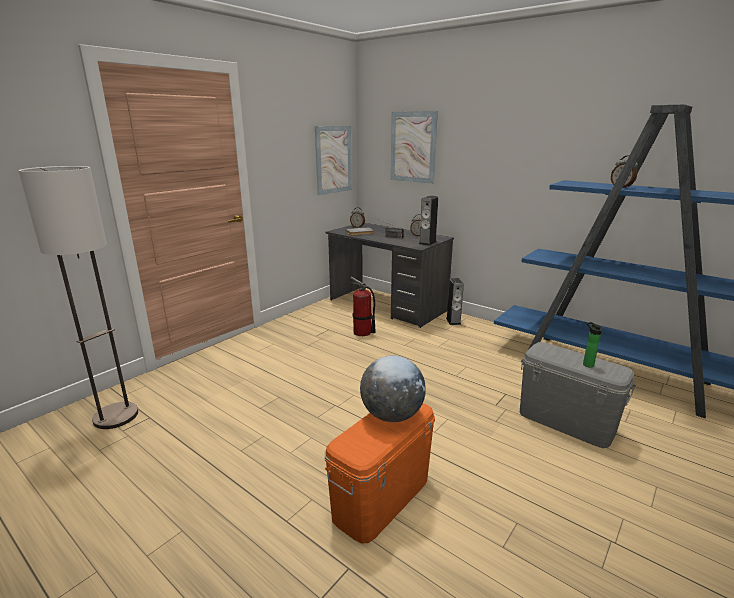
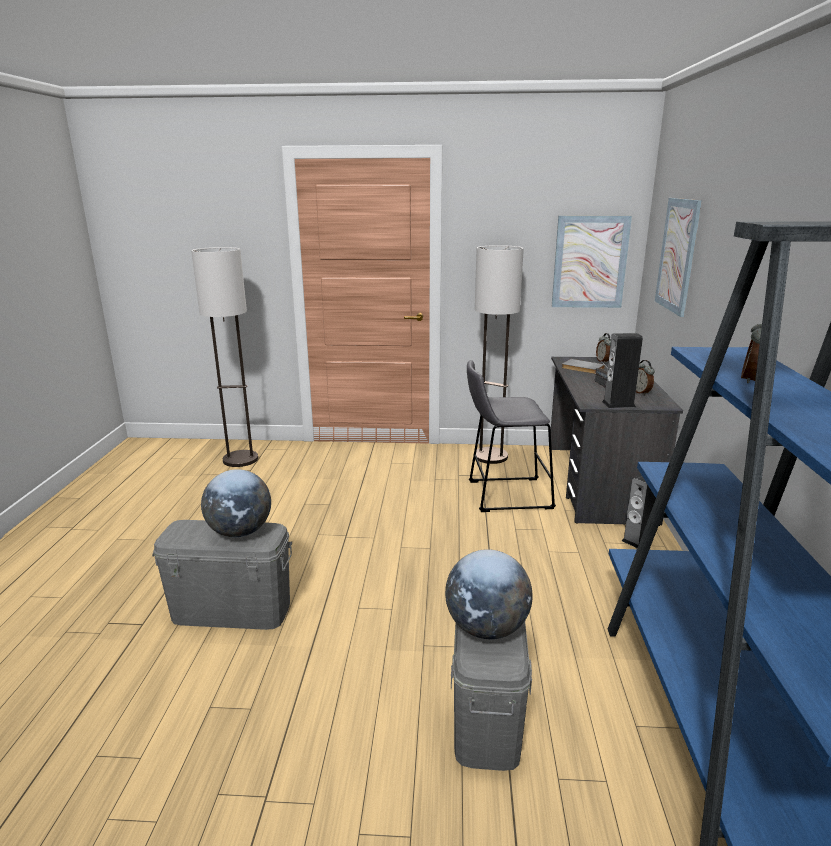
camera: 55 degrees right, 0 degrees up
orange storage box [325,403,435,544] -> grey storage box [152,520,292,630]
fire extinguisher [351,277,376,336] -> grey stool [467,360,556,512]
bottle [583,322,602,368] -> globe [445,549,533,639]
none -> floor lamp [475,245,524,464]

